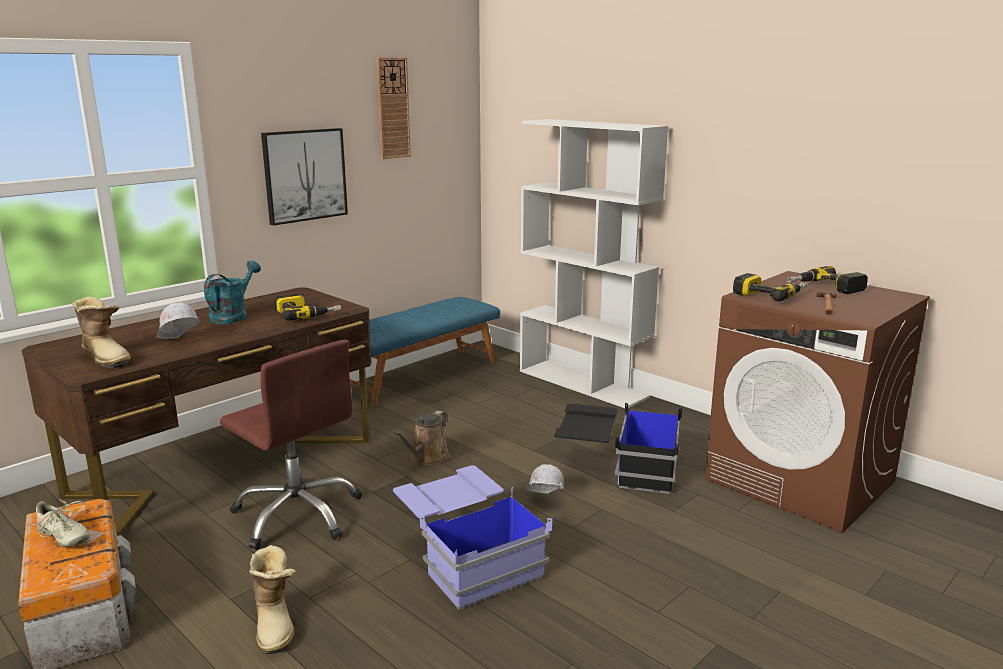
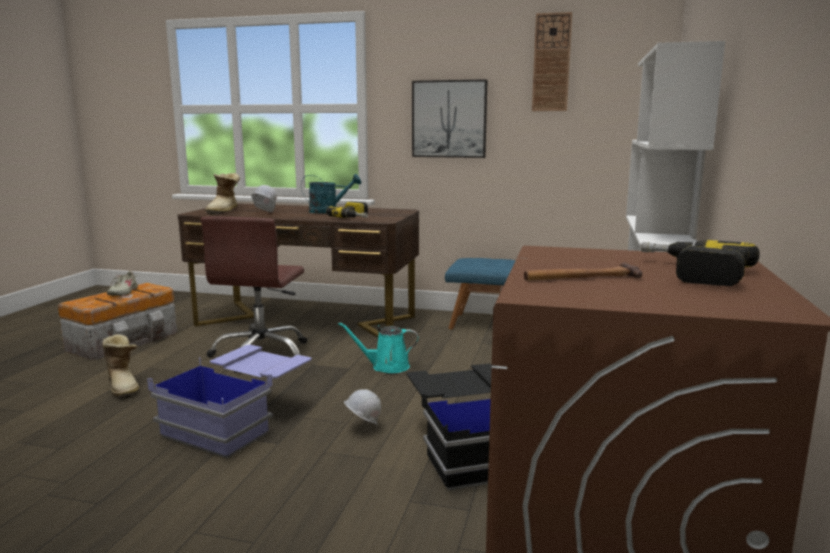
camera: 60 degrees right, 5 degrees down
boot [249,545,296,654] -> boot turned 75 degrees counterclockwise [103,334,139,399]
brown watering can [393,411,450,465] -> turquoise watering can [338,322,419,373]
power drill [733,273,808,302] -> none

